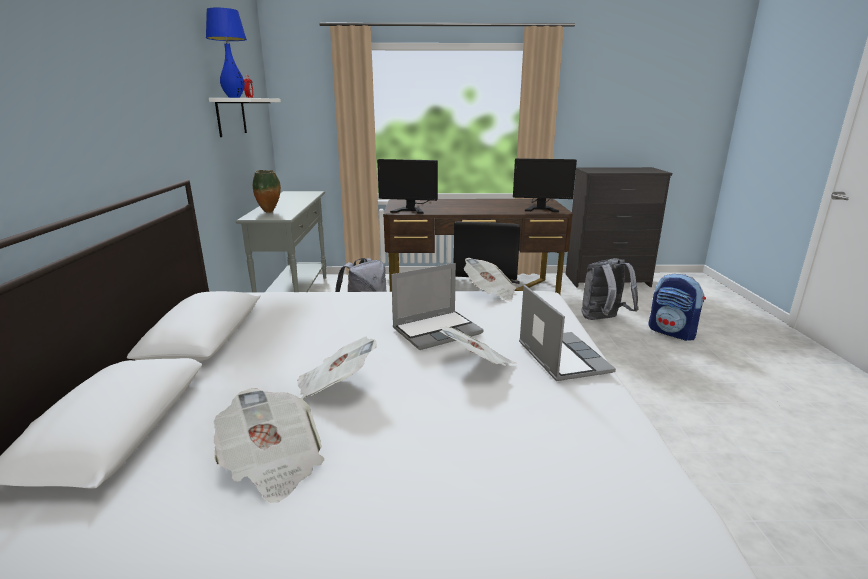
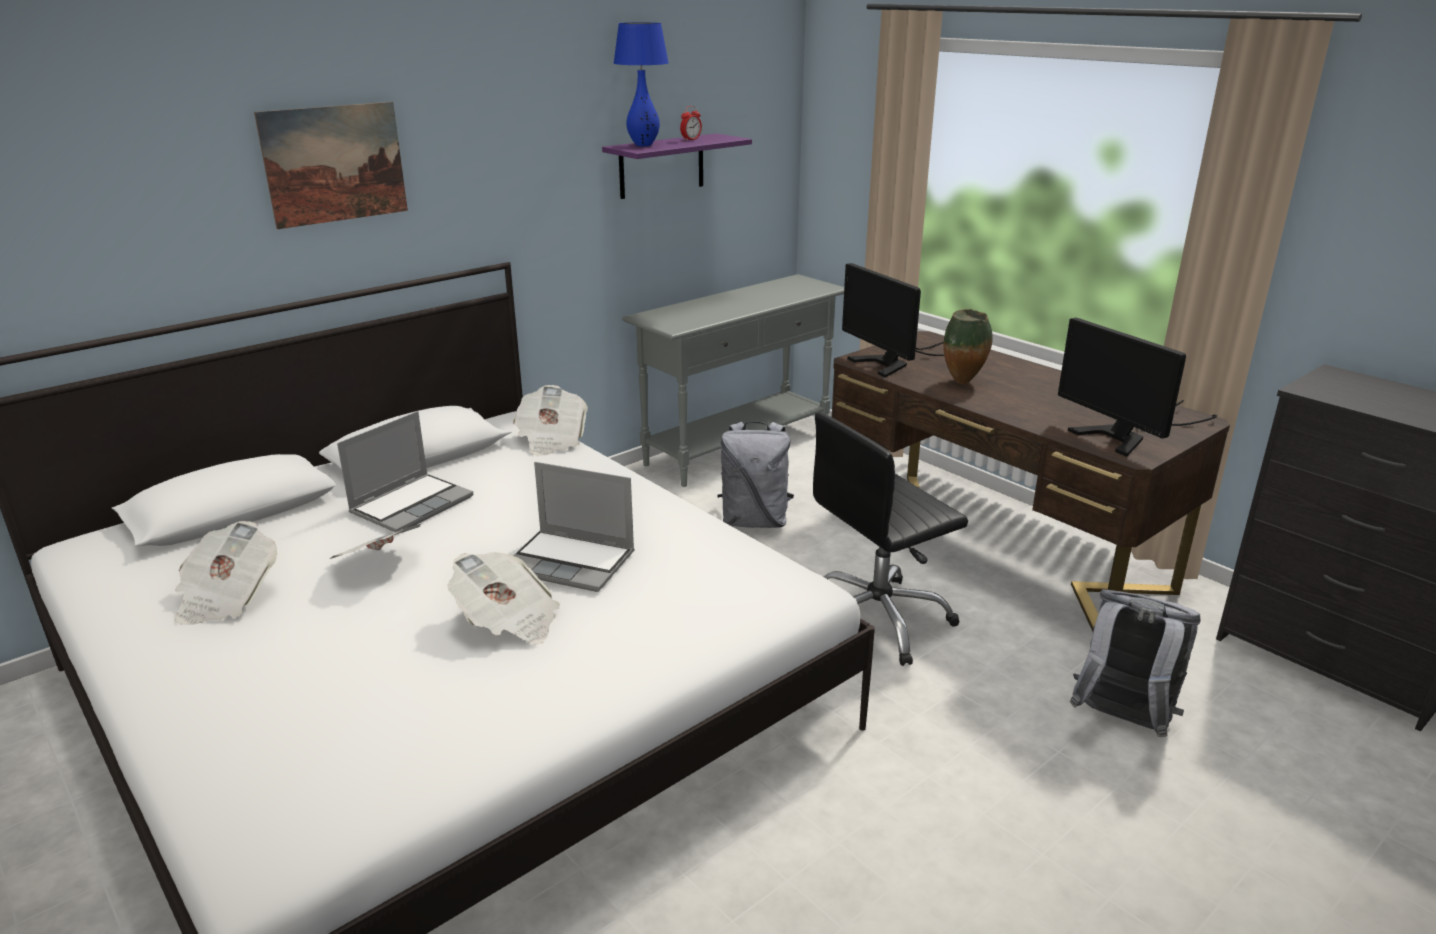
camera: 50 degrees right, 5 degrees up
white shelf [209,98,281,137] -> purple shelf [602,133,752,199]
vase [253,170,281,213] -> vase moved to [943,309,993,384]
newspaper [464,258,516,301] -> newspaper moved to [513,385,588,456]
laptop [519,285,616,381] -> laptop moved to [337,411,473,532]
backpack [648,274,706,341] -> none
none -> picture [254,102,408,229]

